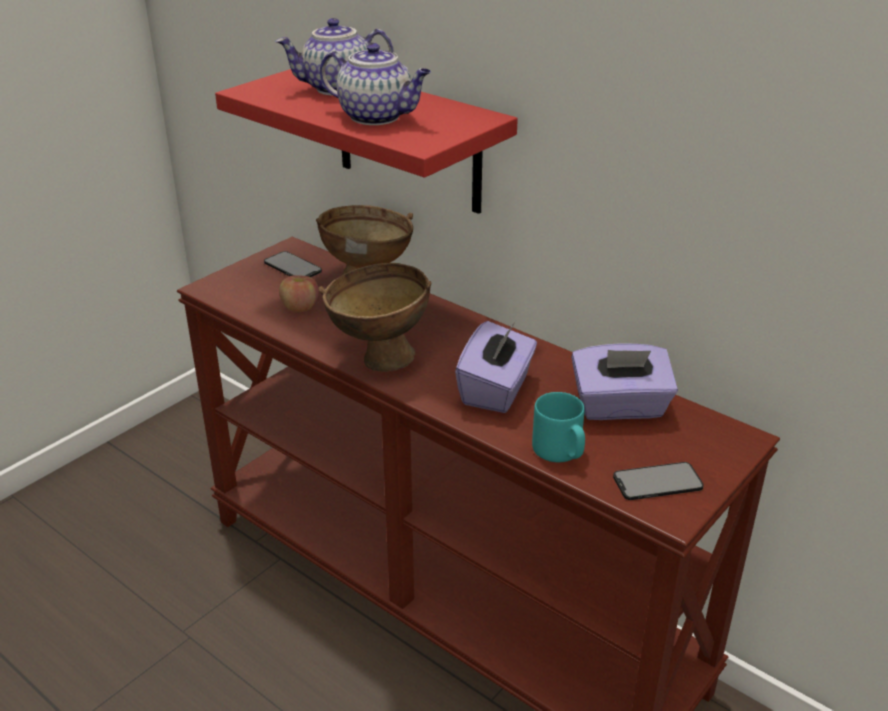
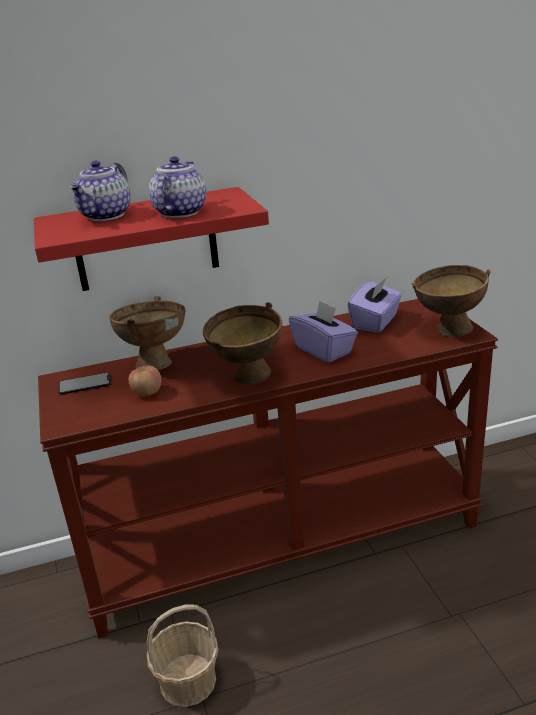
camera: 55 degrees left, 5 degrees down
teapot [320,43,431,125] -> teapot turned 45 degrees counterclockwise [149,156,206,218]
turquoise mug [532,392,585,462] -> none
phone [613,462,704,500] -> brown bowl [412,265,490,337]
none -> basket [146,604,218,707]

